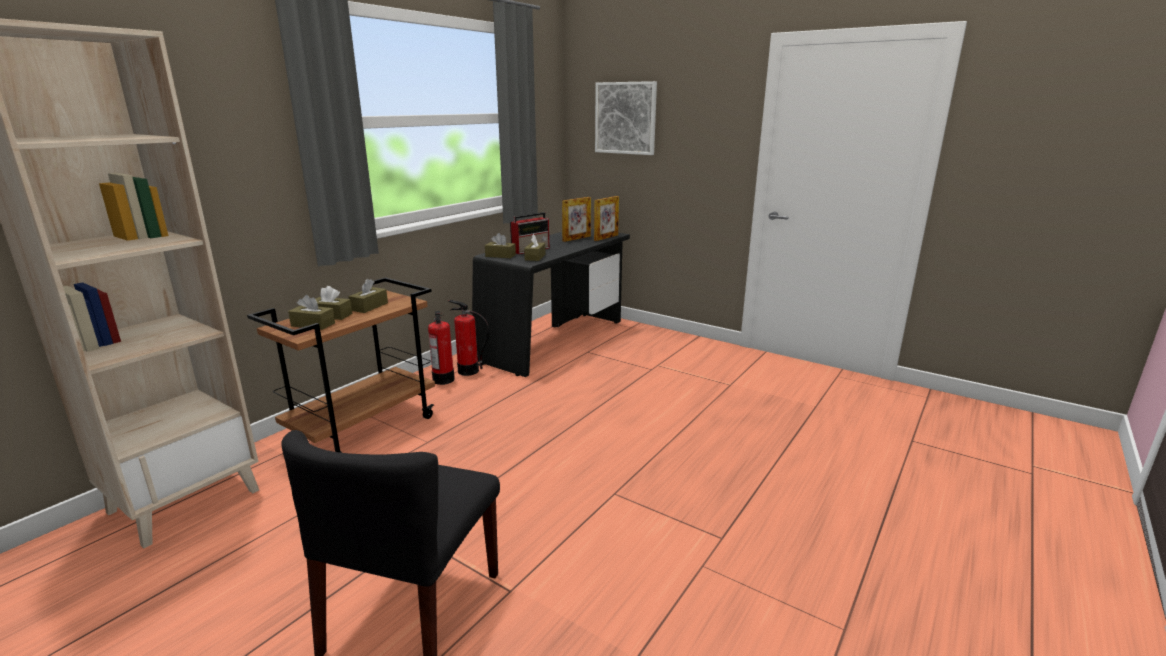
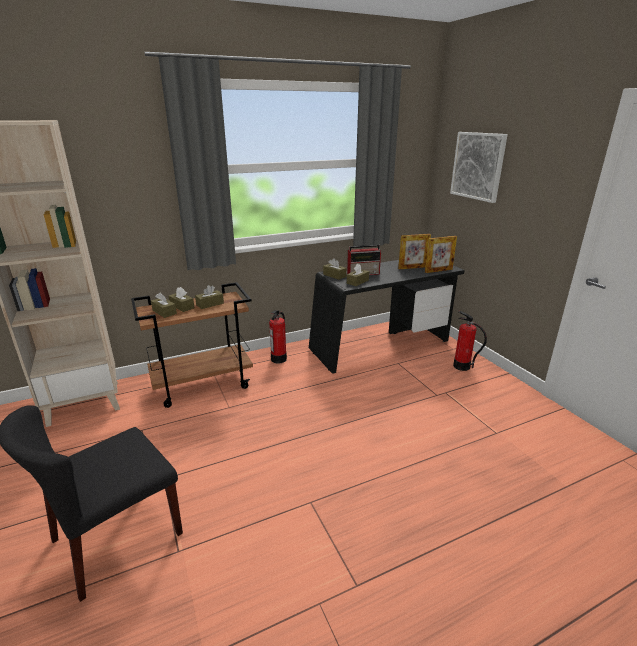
camera: 30 degrees right, 5 degrees up
fire extinguisher [448,300,490,376] -> fire extinguisher moved to [453,311,487,371]

